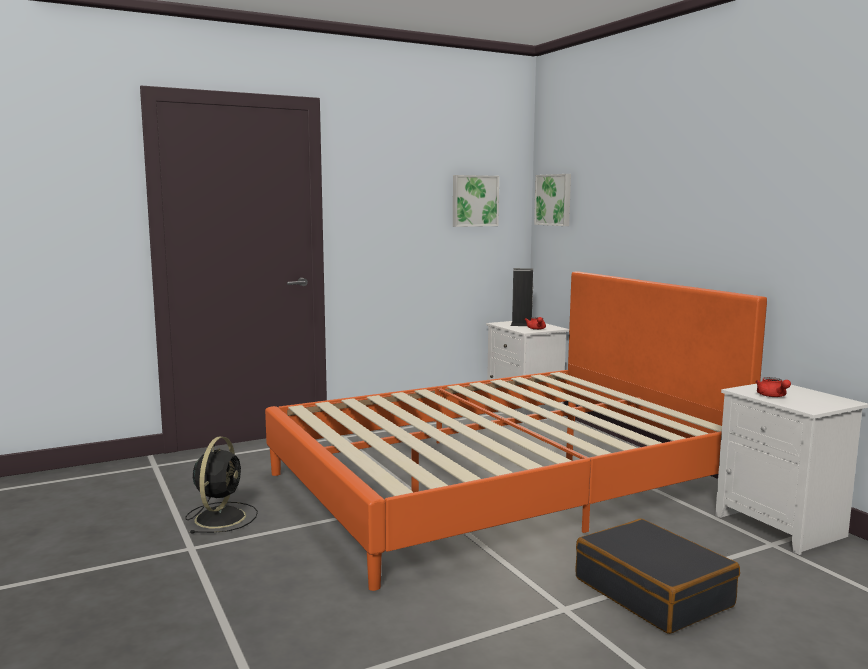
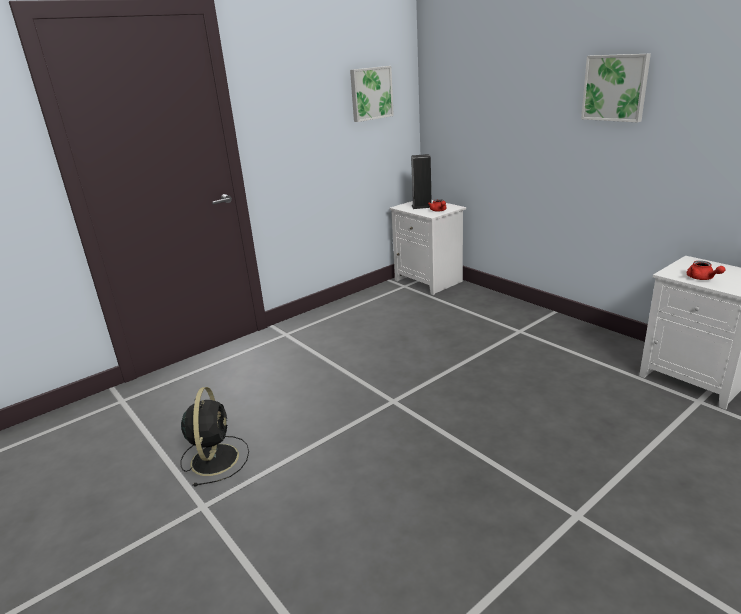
camera: 10 degrees left, 15 degrees up
orange bed [265,271,767,591] -> none
picture [534,174,571,226] -> picture moved to [581,53,651,123]
black suitcase [575,519,740,634] -> none

